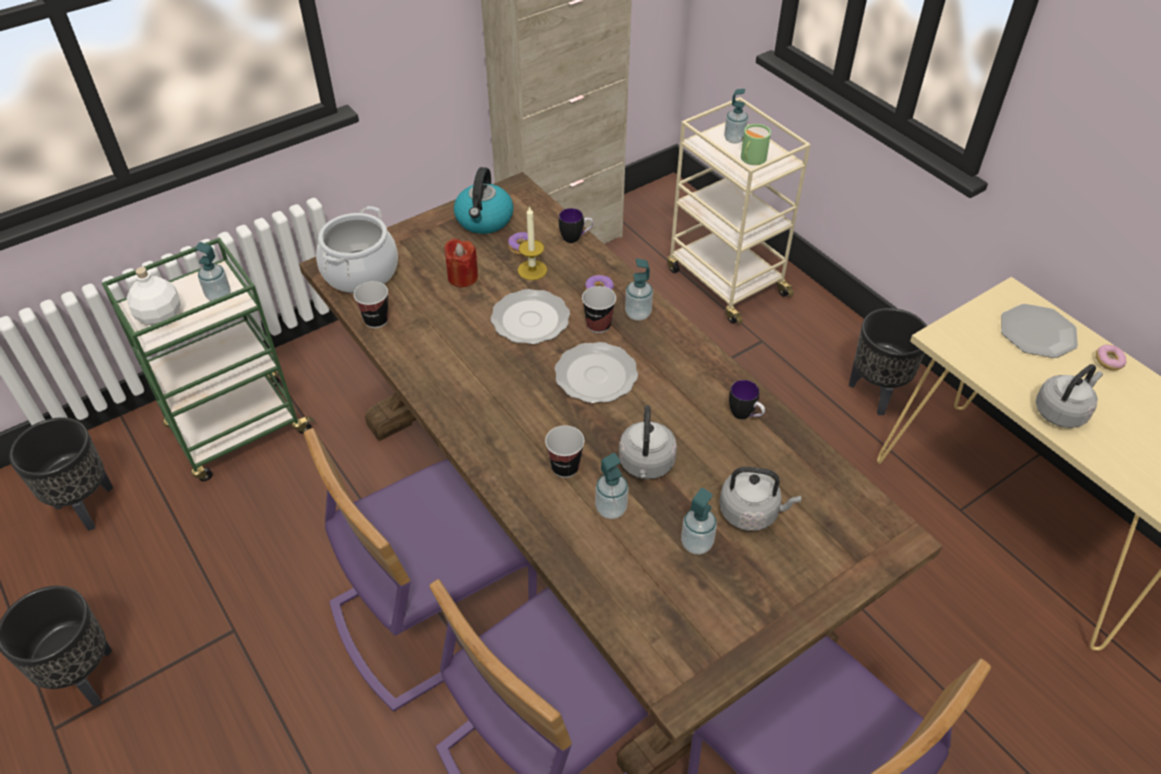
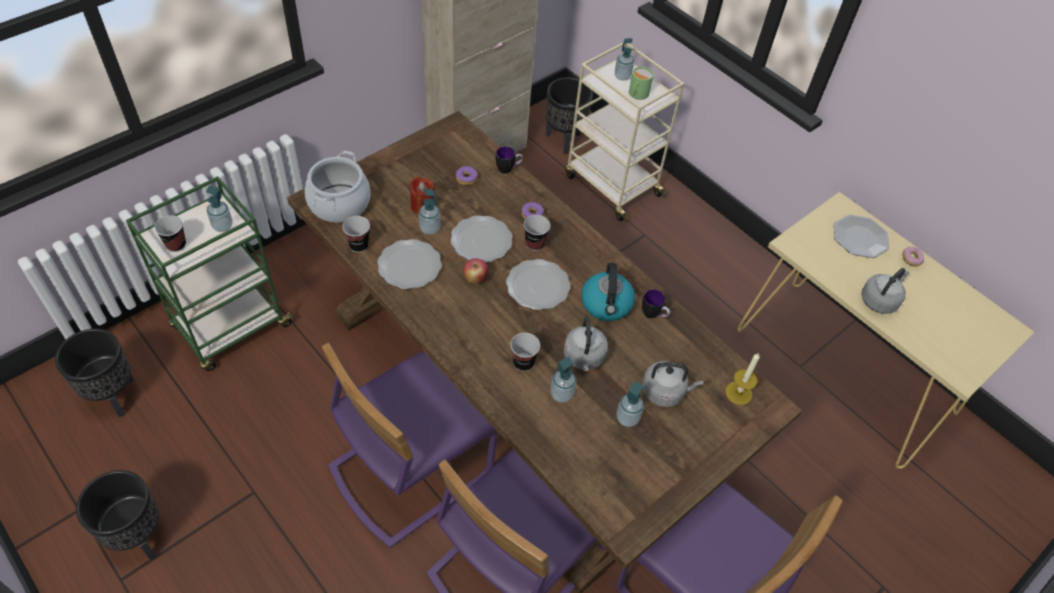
camera: 10 degrees left, 5 degrees up
white bottle [126,267,180,326] -> cup [155,215,186,252]
kettle [454,167,513,234] -> kettle moved to [581,263,635,321]
candle [518,206,547,280] -> candle moved to [726,353,760,405]
soap dispenser [625,259,653,321] -> soap dispenser moved to [419,189,440,235]
black planter [849,308,927,415] -> black planter moved to [546,77,593,154]
none -> plate [377,239,442,289]
none -> apple [463,258,488,284]

